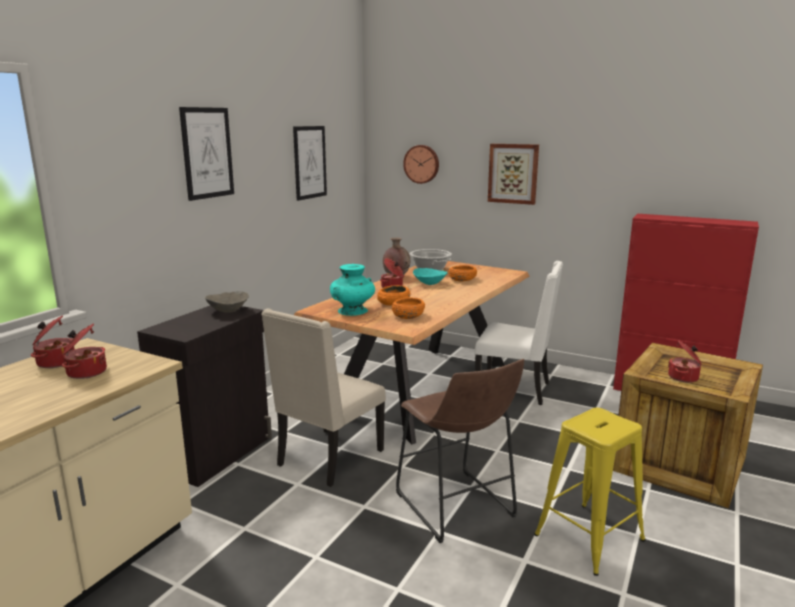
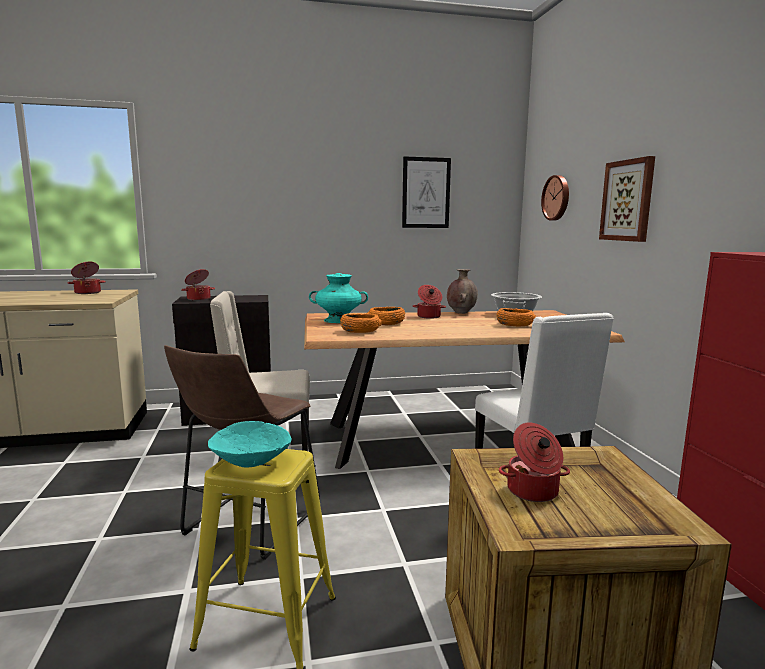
camera: 50 degrees right, 5 degrees down
cooking pot [62,324,107,379] -> cooking pot moved to [181,269,215,301]
picture [179,107,234,201] -> none
grey bowl [205,291,249,313] -> none
turquoise bowl [413,268,448,285] -> turquoise bowl moved to [208,421,292,468]

